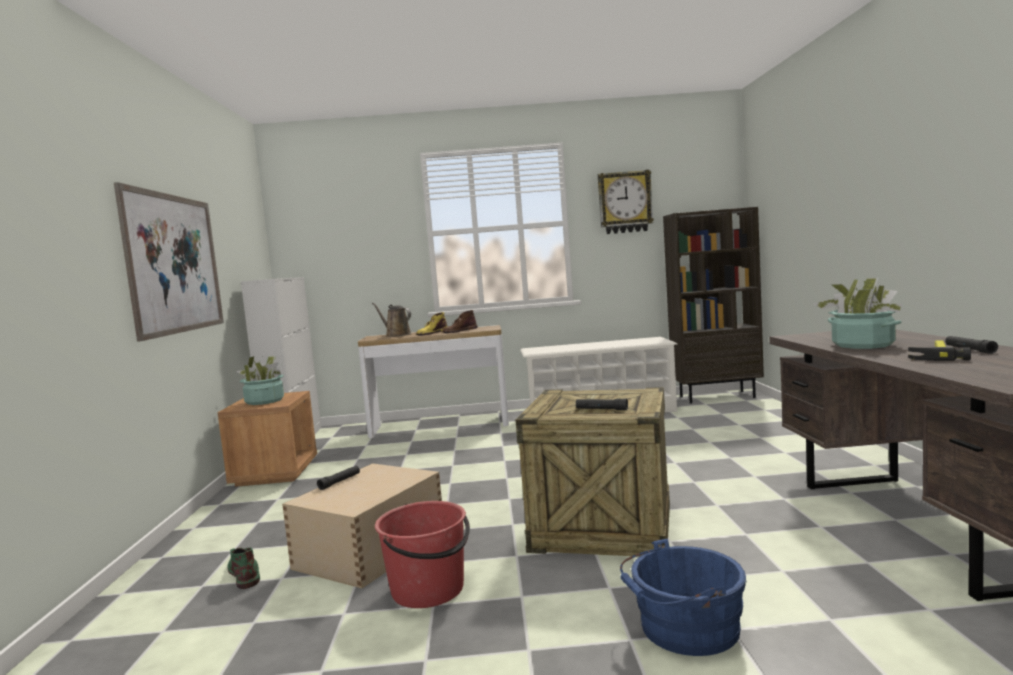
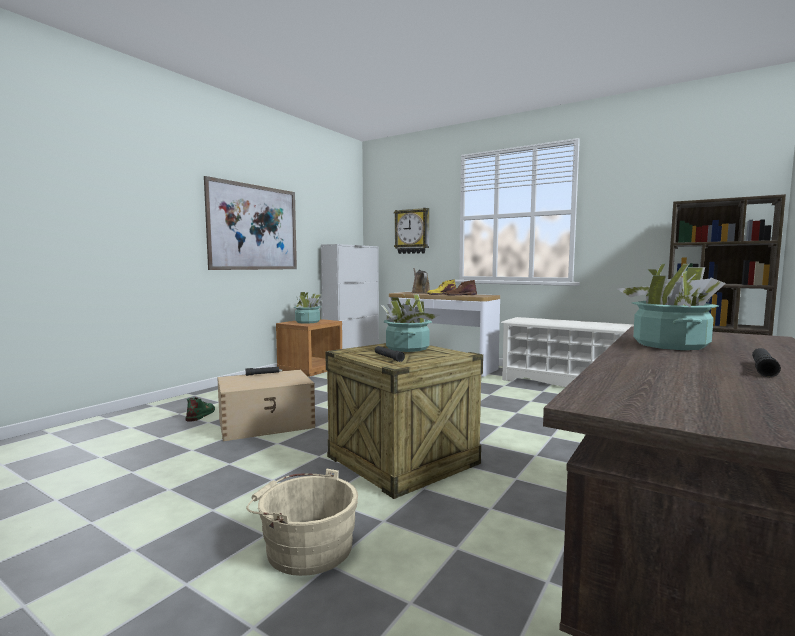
camera: 35 degrees right, 0 degrees up
red bucket [375,501,470,608] -> none
wall clock [598,170,654,234] -> wall clock moved to [394,208,429,254]
blue bucket [620,539,747,656] -> beige bucket [246,469,358,576]
hammer [908,340,971,361] -> none
none -> potted plant [381,294,439,352]

